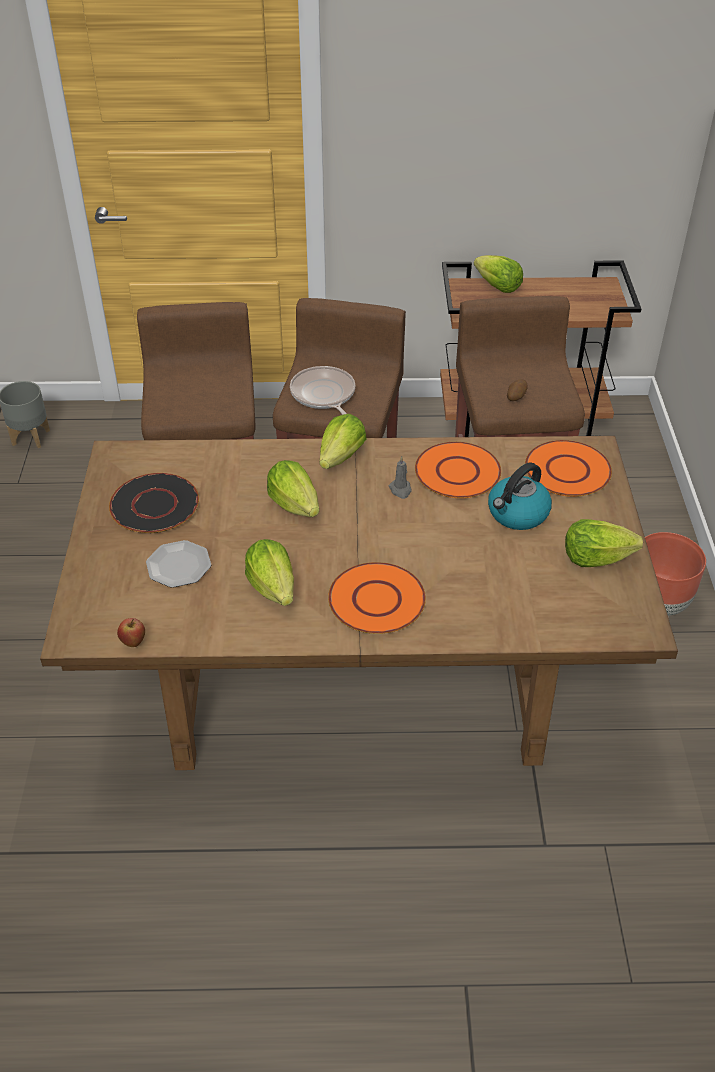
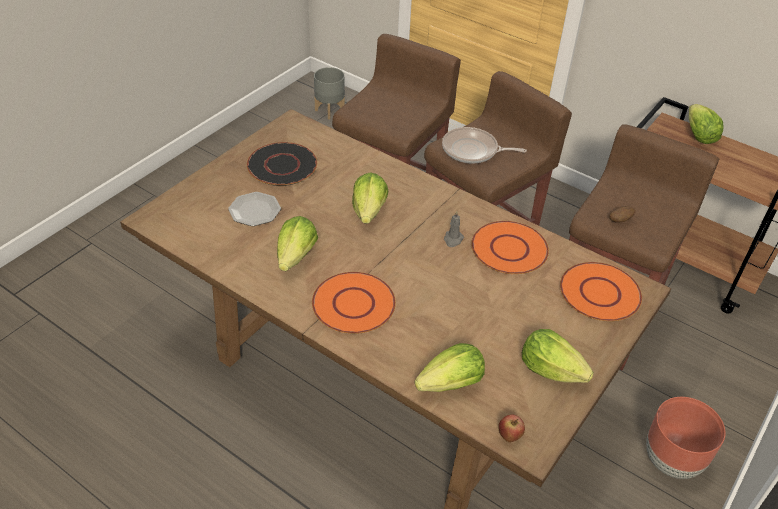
camera: 35 degrees right, 0 degrees up
apple [117,618,145,647] -> apple moved to [498,414,525,442]
frying pan [290,366,355,415] -> frying pan turned 90 degrees counterclockwise [442,127,527,163]
lettuce [320,414,367,469] -> lettuce moved to [415,343,485,392]
kettle [488,462,552,530] -> none

